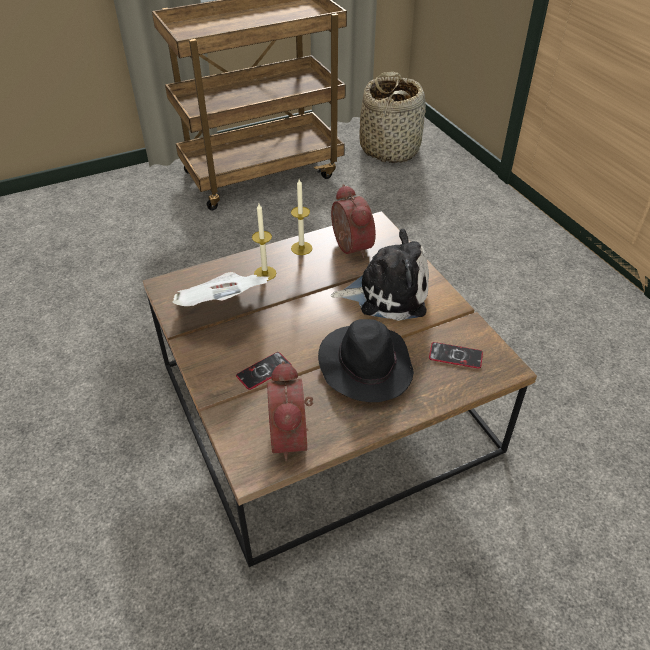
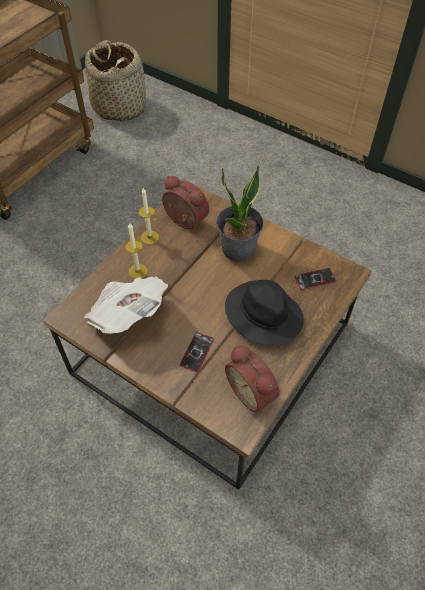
camera: 30 degrees left, 10 degrees up
plush toy [330,229,429,321] -> potted plant [216,165,263,262]

